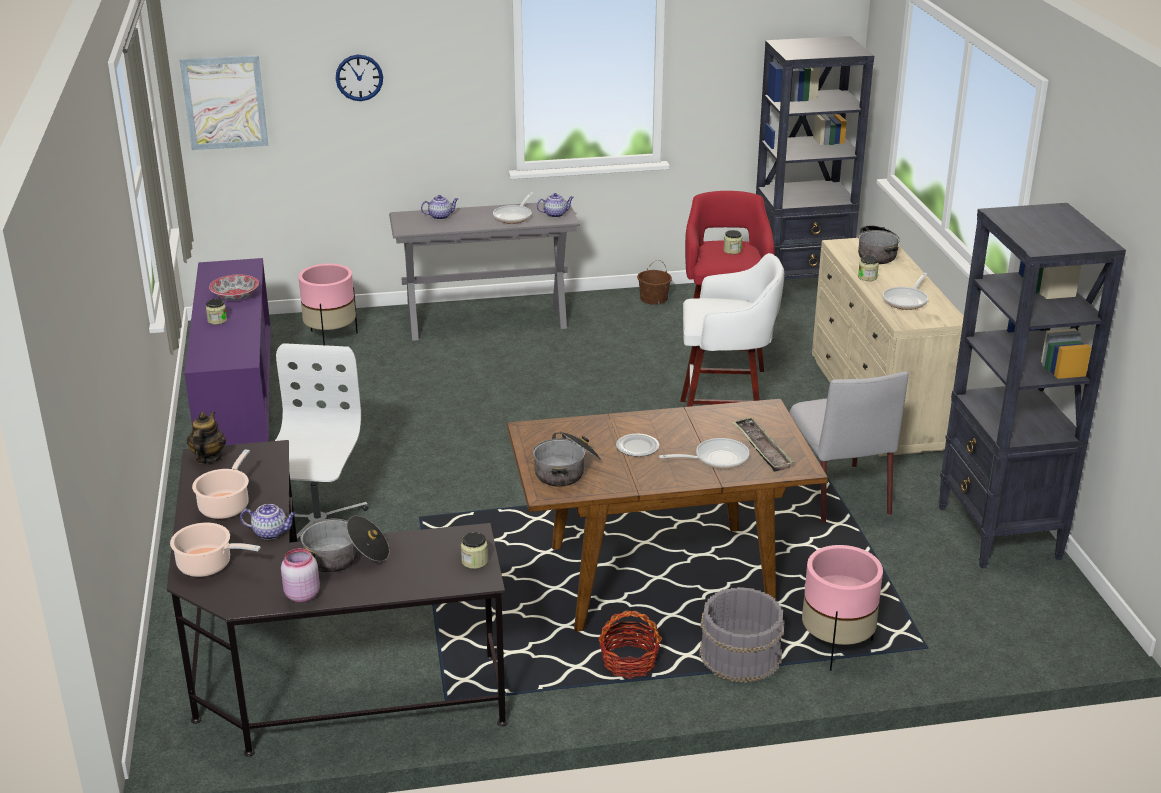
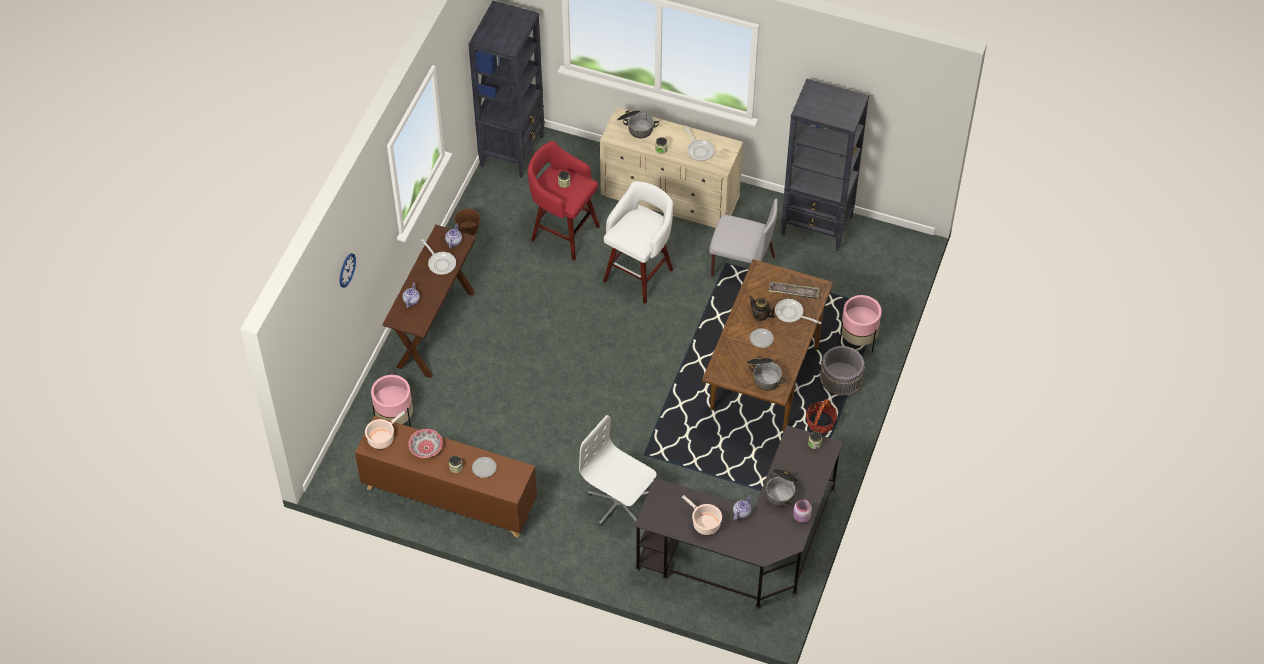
camera: 60 degrees left, 25 degrees up
cooking pot [170,523,261,577] -> cooking pot moved to [365,411,405,449]
picture [180,55,268,150] -> none
purple cabinet [184,258,271,445] -> brown cabinet [355,416,537,537]
teapot [187,411,226,464] -> teapot moved to [749,296,775,321]
grey console table [389,202,580,341] -> brown console table [382,225,476,378]
frying pan [659,438,750,469] -> frying pan turned 75 degrees counterclockwise [775,299,821,324]
none -> plate [472,457,497,478]

